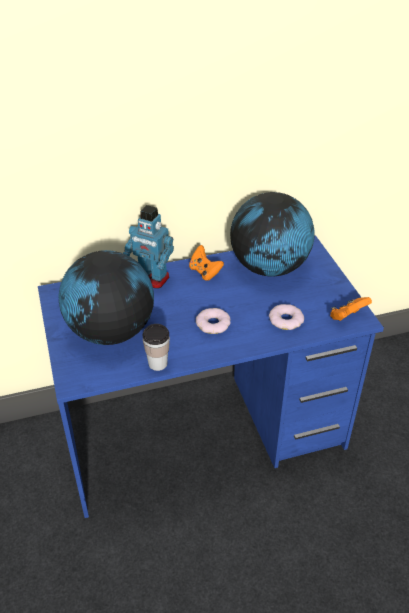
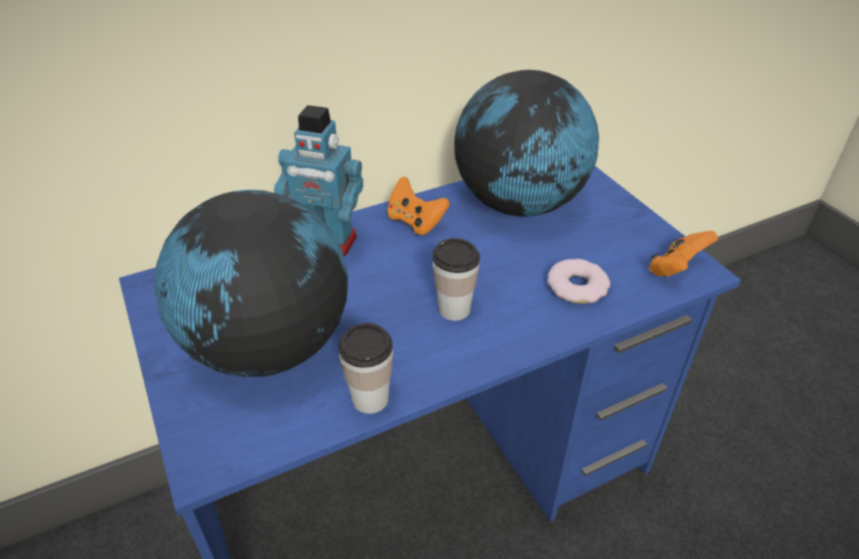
camera: 10 degrees left, 0 degrees up
donut [196,308,231,334] -> cup [432,238,480,321]

